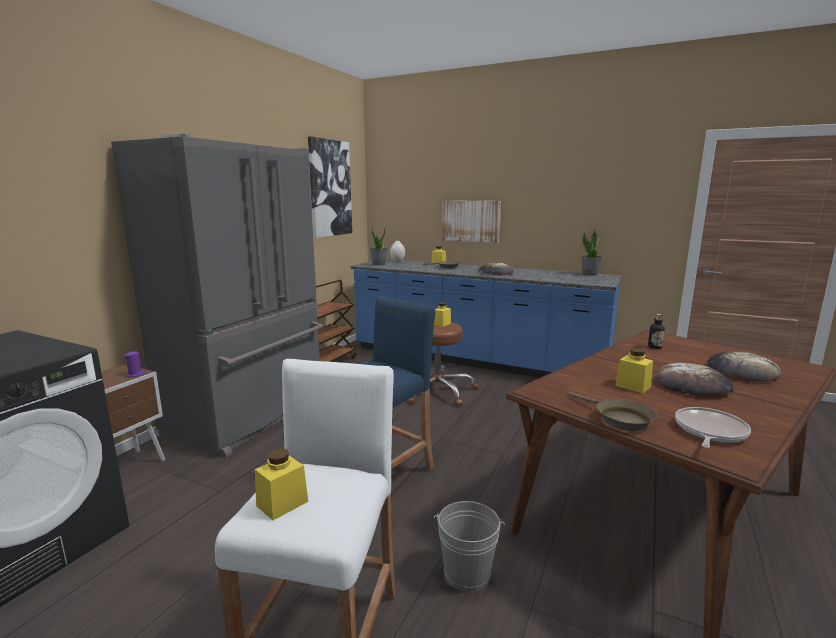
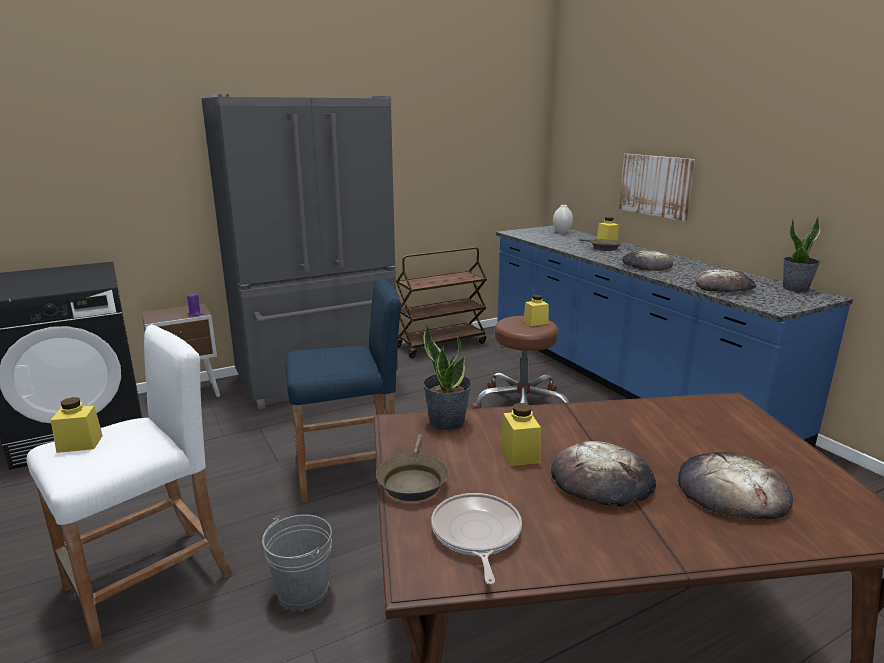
camera: 35 degrees right, 5 degrees up
picture [308,136,352,238] -> none
potted plant [370,226,387,266] -> potted plant moved to [423,324,472,431]
bottle [648,314,665,349] -> none
frying pan [675,407,751,448] -> frying pan turned 75 degrees counterclockwise [431,493,522,585]
none -> bread [695,269,756,293]

